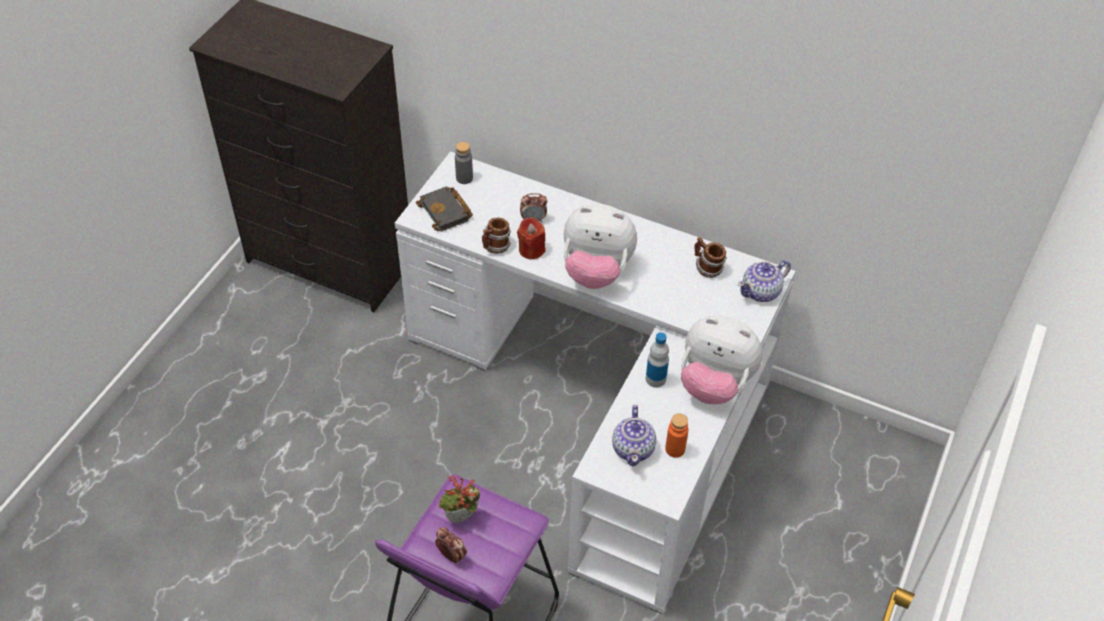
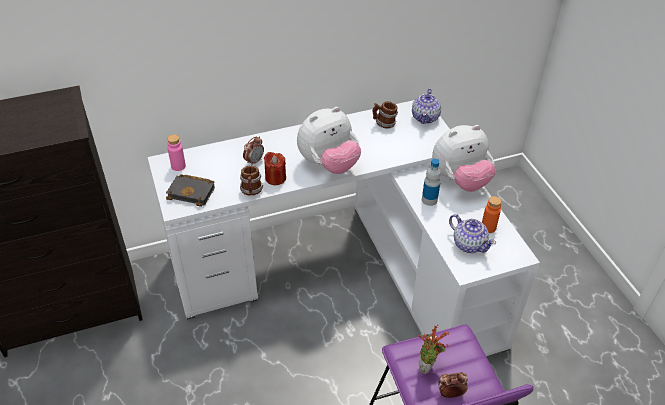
camera: 45 degrees left, 5 degrees down
grey bottle [455,142,473,184] -> pink bottle [167,134,186,171]

